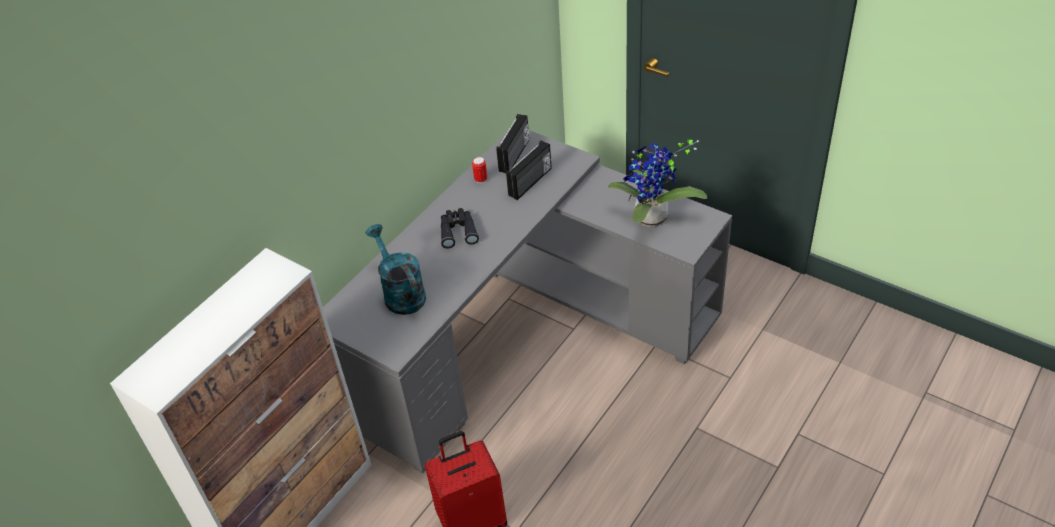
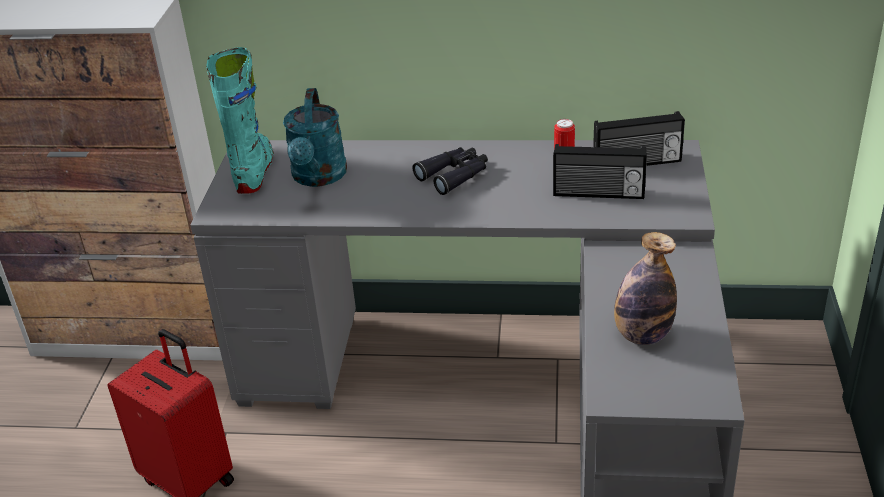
camera: 60 degrees right, 10 degrees down
turquoise watering can [366,224,426,315] -> turquoise watering can turned 150 degrees clockwise [283,88,347,187]
potted plant [608,139,707,227] -> bottle [614,232,677,345]
none -> turquoise boot [206,47,274,194]

